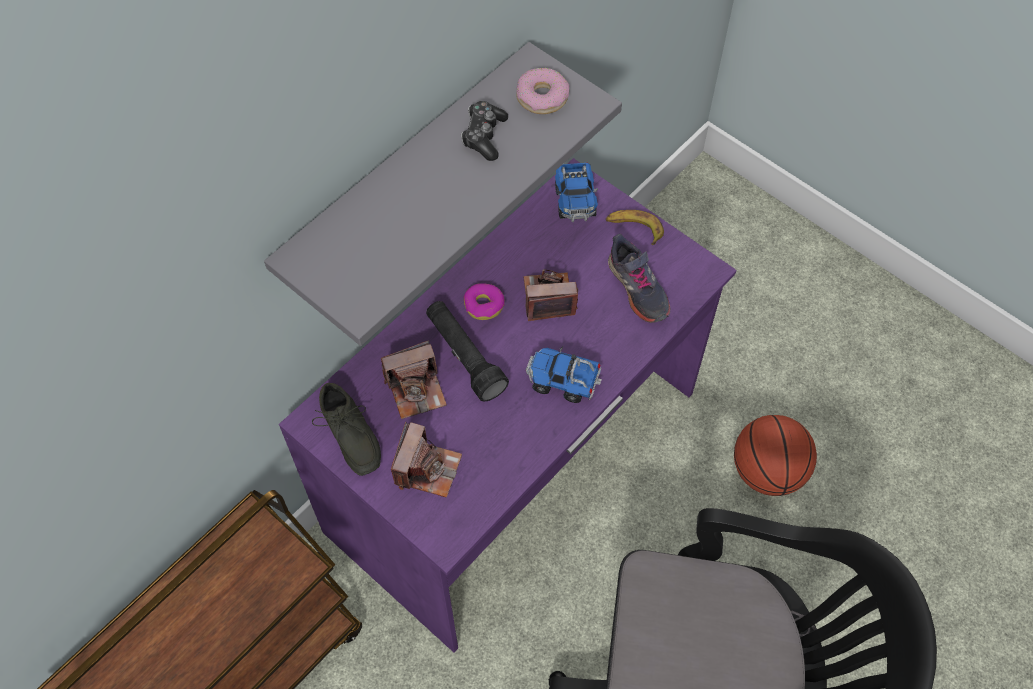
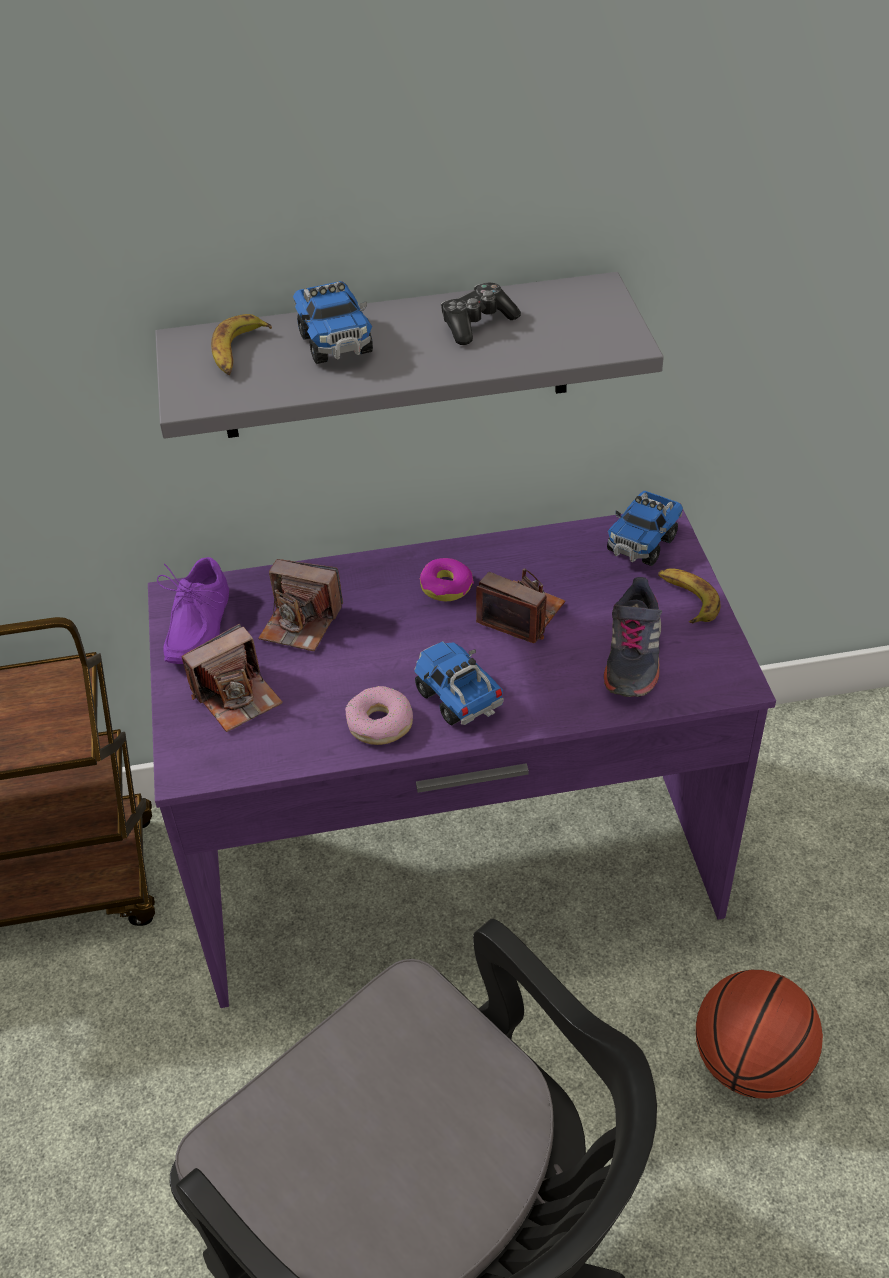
camera: 40 degrees right, 15 degrees down
grey shoe [312,383,381,476] -> purple shoe [157,557,229,664]
black flashlight [426,301,509,401] -> none
donut [516,68,569,114] -> donut moved to [345,686,413,745]
none -> banana [211,314,272,375]
none -> toy truck [293,281,373,364]

